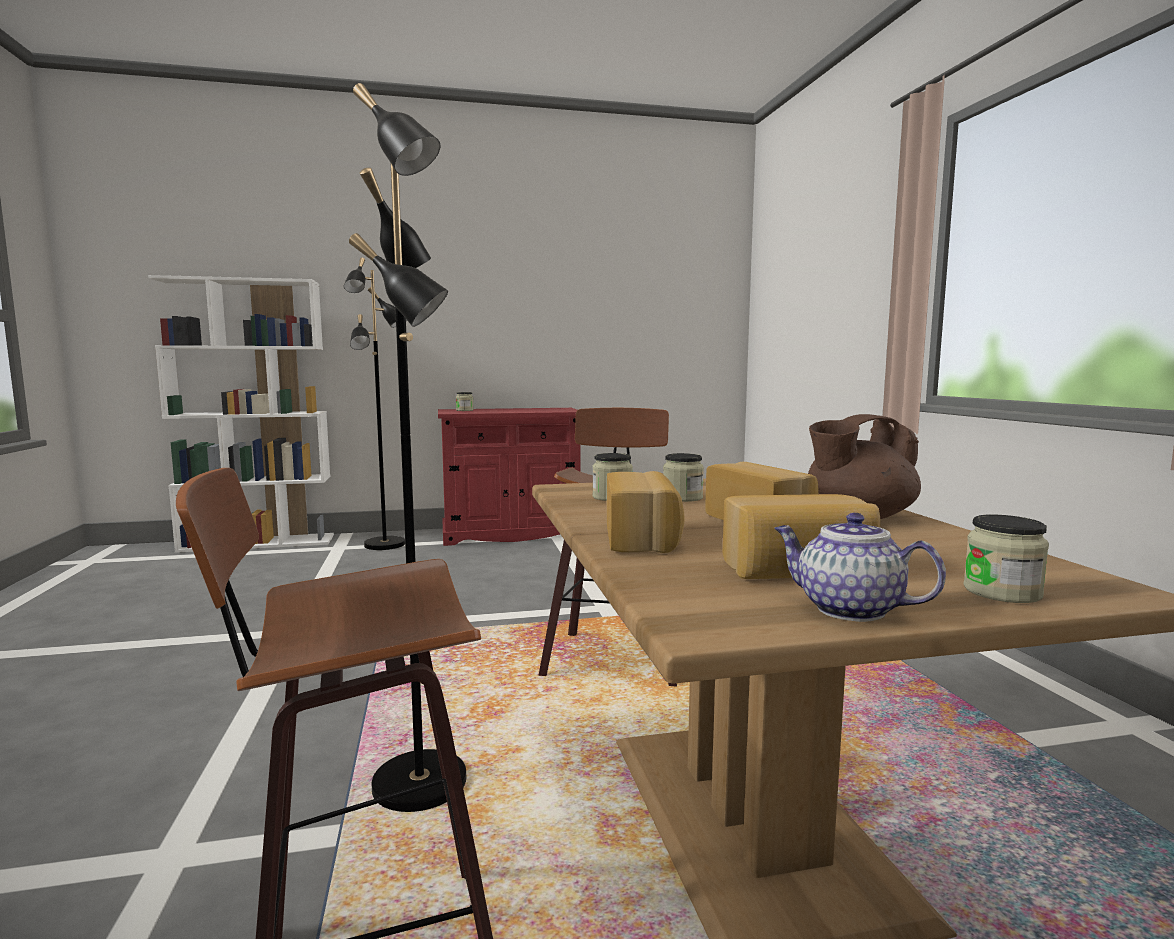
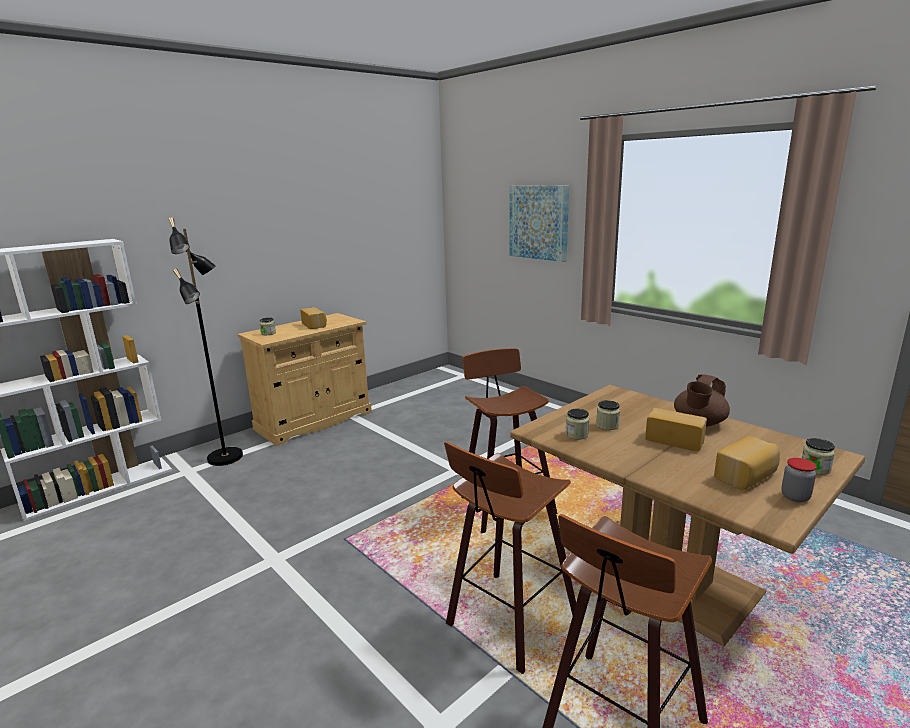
camera: 30 degrees left, 10 degrees up
black floor lamp [349,83,466,812] -> stool [444,442,576,674]
red cabinet [438,408,580,546] -> beige cabinet [237,313,372,446]
bread [607,471,685,553] -> bread moved to [300,307,327,329]
teapot [774,513,946,622] -> jar [781,458,816,502]
none -> picture [509,185,569,262]

